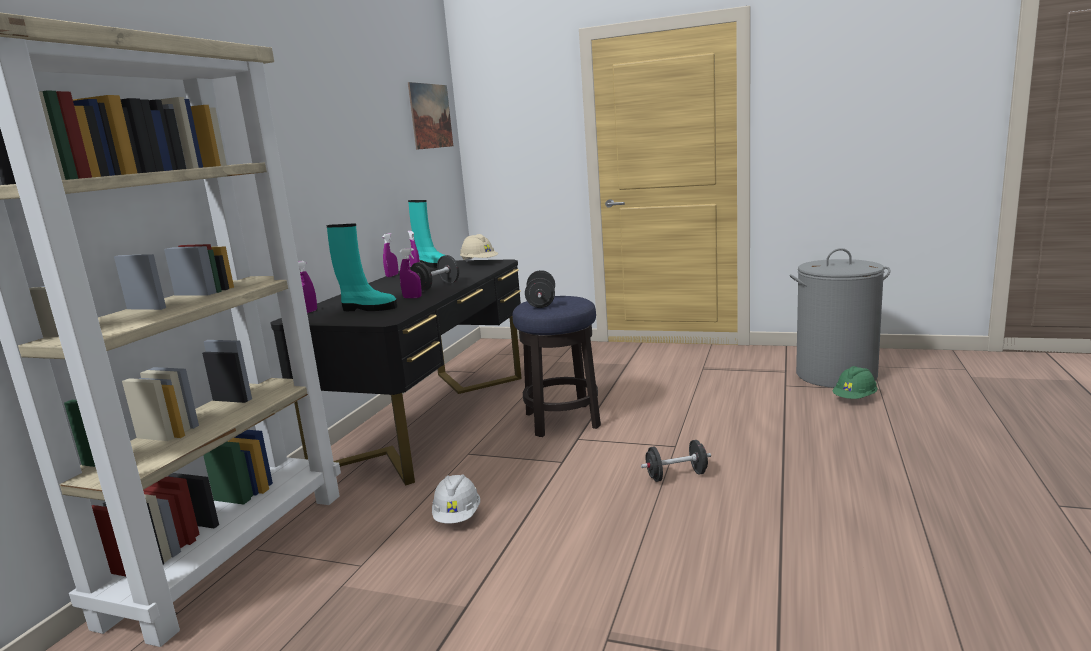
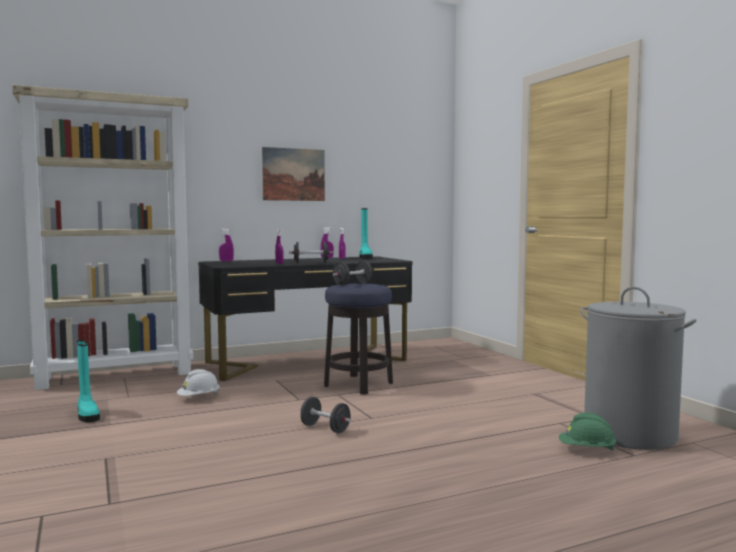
camera: 45 degrees right, 10 degrees down
turquoise boot [327,224,397,311] -> turquoise boot moved to [77,340,100,423]
picture [408,82,453,150] -> picture moved to [262,147,325,201]
beige hard hat [460,234,498,262] -> none

